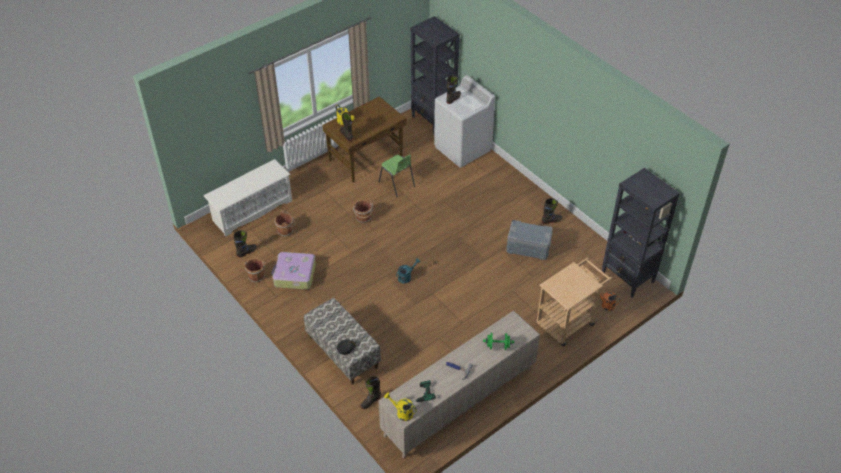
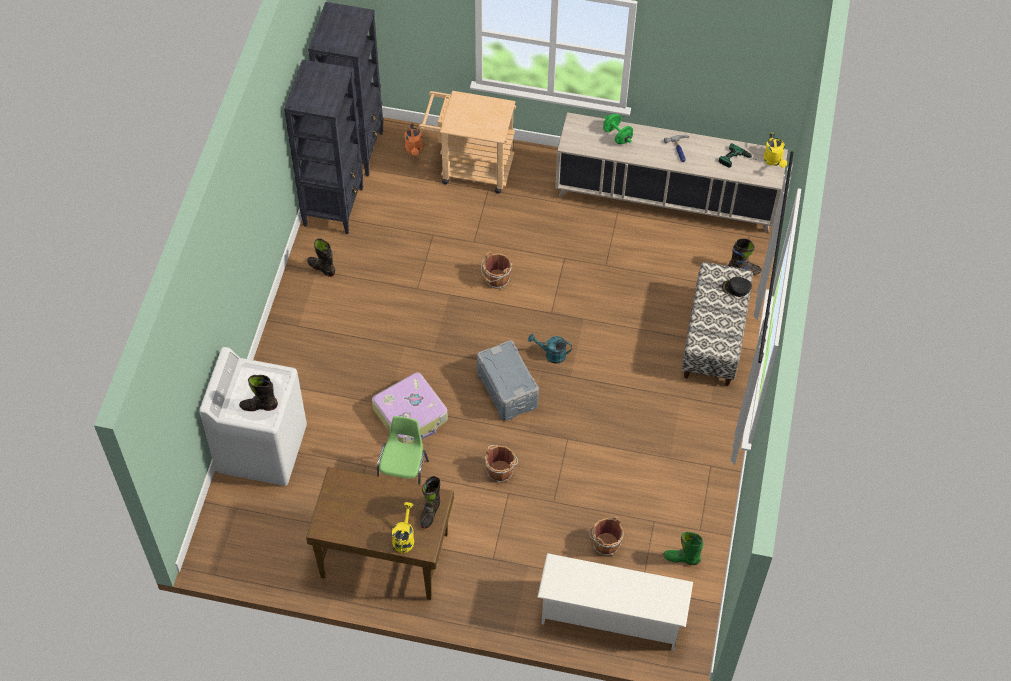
camera: 130 degrees left, 10 degrees up
black boot [234,230,257,257] -> green boot [664,532,704,565]
brown bucket [244,258,265,282] -> brown bucket moved to [481,251,512,289]
suitcase [271,252,316,290] -> suitcase moved to [372,372,448,444]
black bookcase [410,16,460,135] -> black bookcase moved to [284,59,364,234]
grey storage box [506,220,553,260] -> grey storage box moved to [477,340,539,421]

